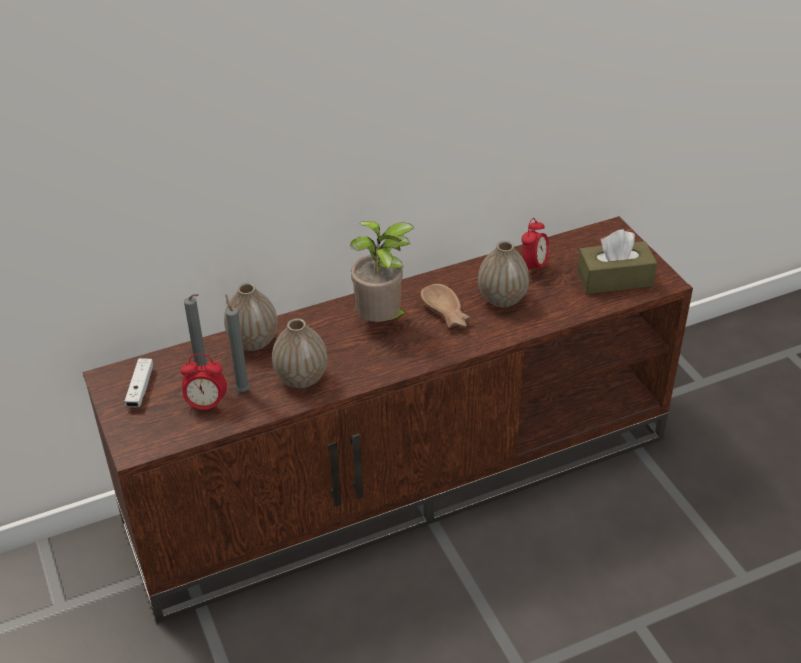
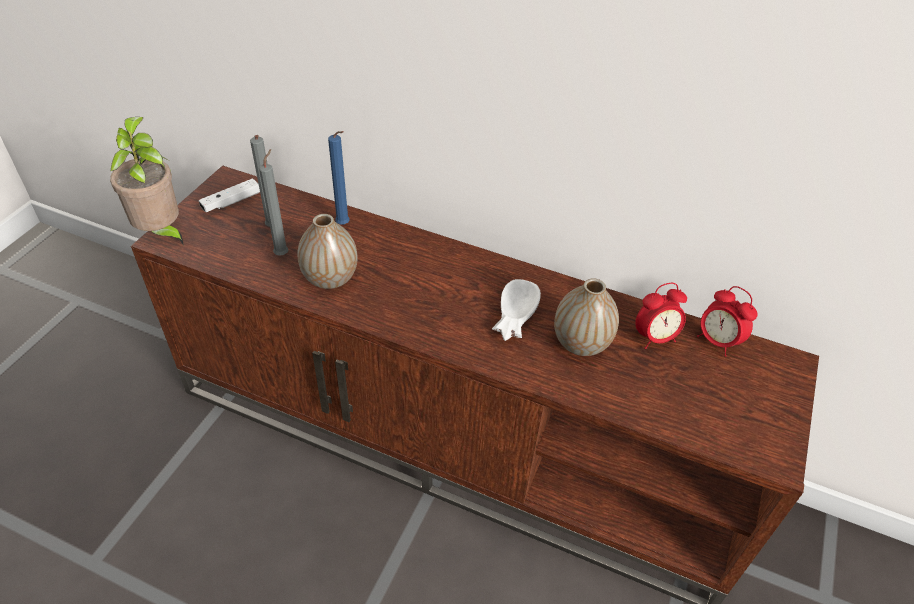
camera: 45 degrees right, 5 degrees up
alarm clock [181,354,227,413] -> alarm clock moved to [697,286,758,356]
vase [224,283,278,351] -> blue candle [328,131,350,225]
potted plant [350,221,414,322] -> potted plant moved to [110,117,184,246]
brown bowl [421,284,471,328] -> white bowl [492,279,541,341]
brown tissue box [577,229,657,294] -> none

